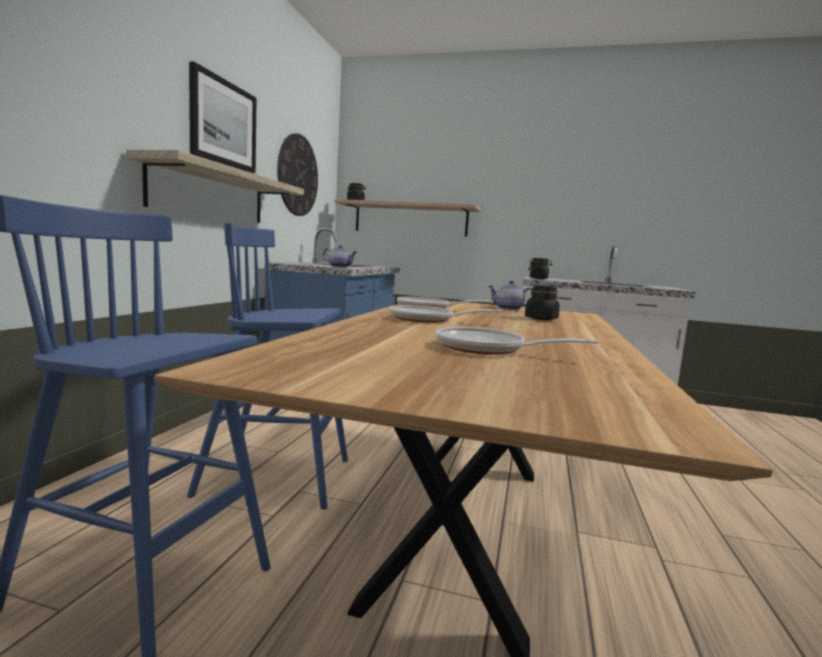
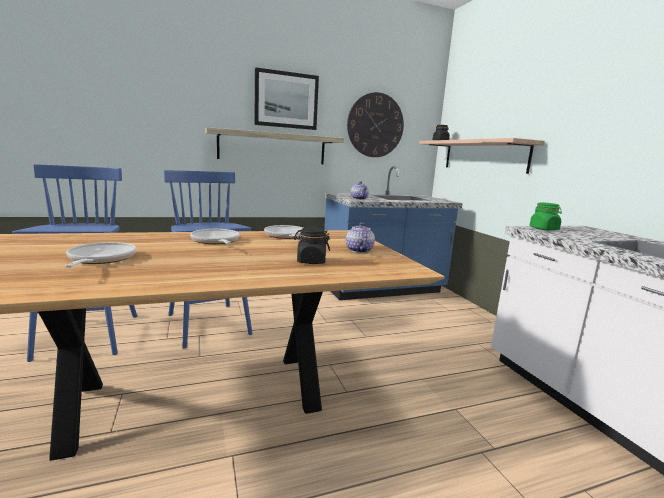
camera: 55 degrees right, 5 degrees up
black jar [528,258,552,279] -> green jar [530,202,562,231]

